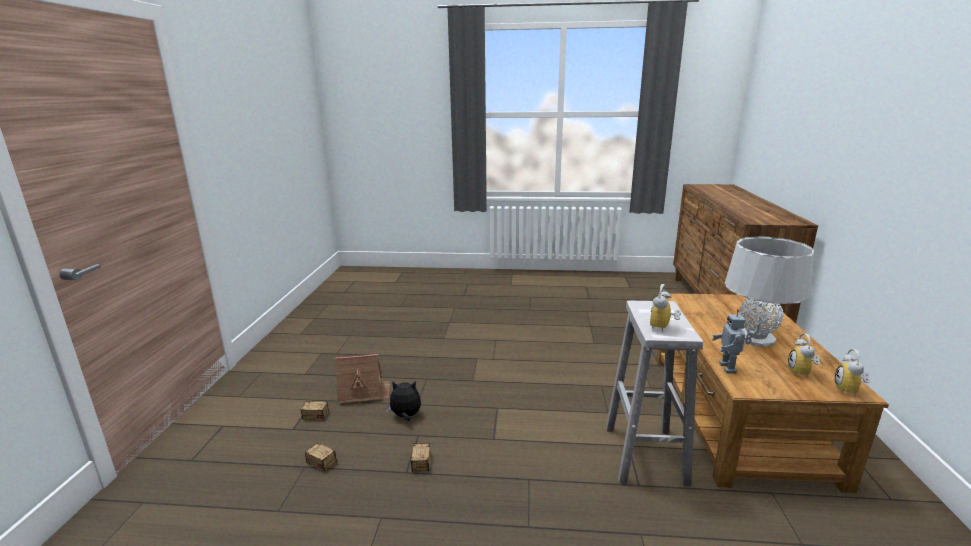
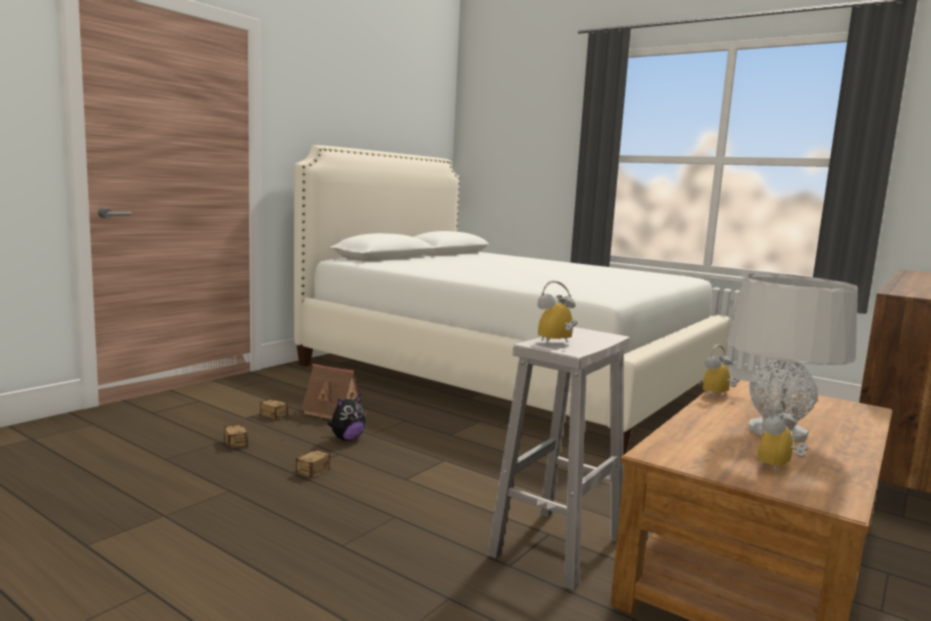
camera: 30 degrees right, 10 degrees down
plush toy [386,381,421,421] -> plush toy turned 105 degrees clockwise [328,394,366,441]
toy robot [712,309,752,374] -> none
alarm clock [834,349,870,396] -> alarm clock moved to [703,344,739,397]
none -> white bed [294,145,730,454]

